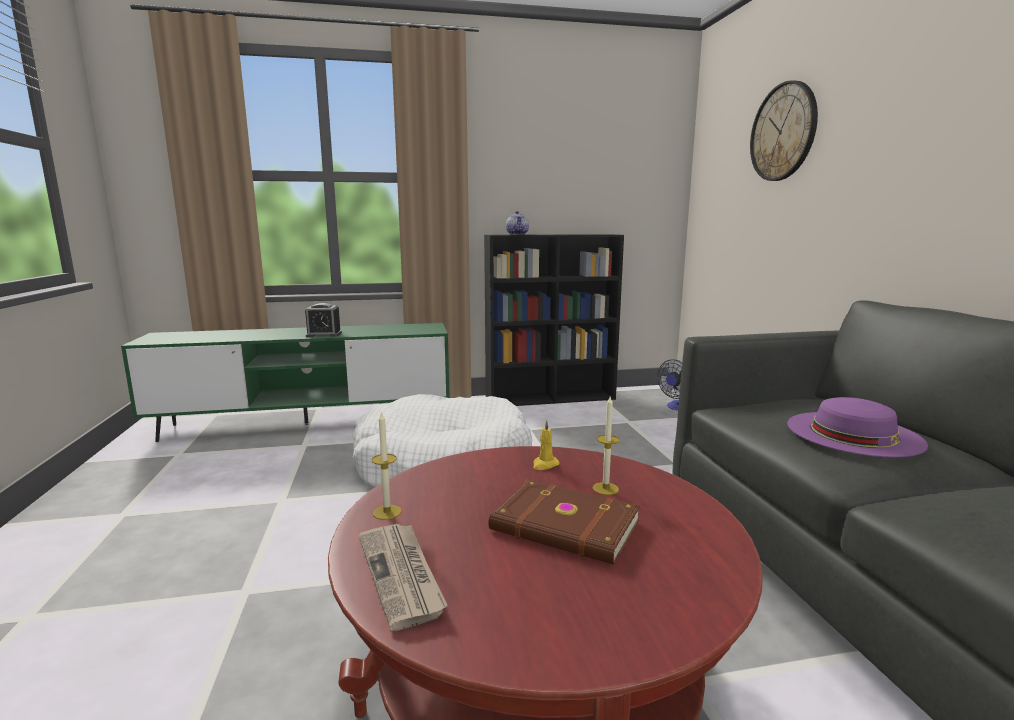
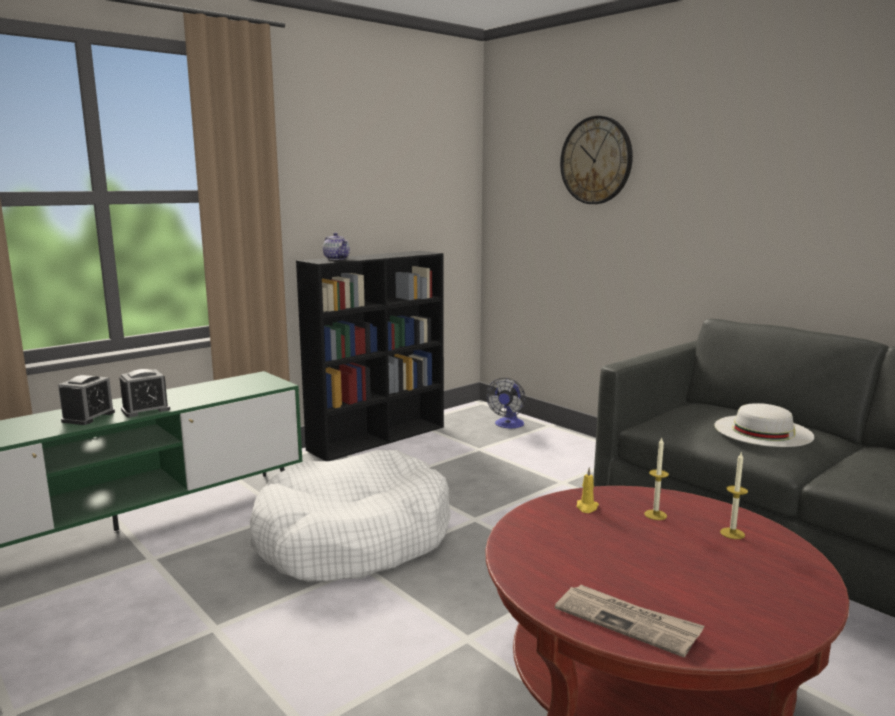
camera: 30 degrees left, 0 degrees up
candle [371,411,402,520] -> candle moved to [720,453,748,539]
brown book [489,480,640,565] -> none
purple hat [787,397,928,457] -> white hat [715,403,814,447]
none -> alarm clock [58,375,115,425]

